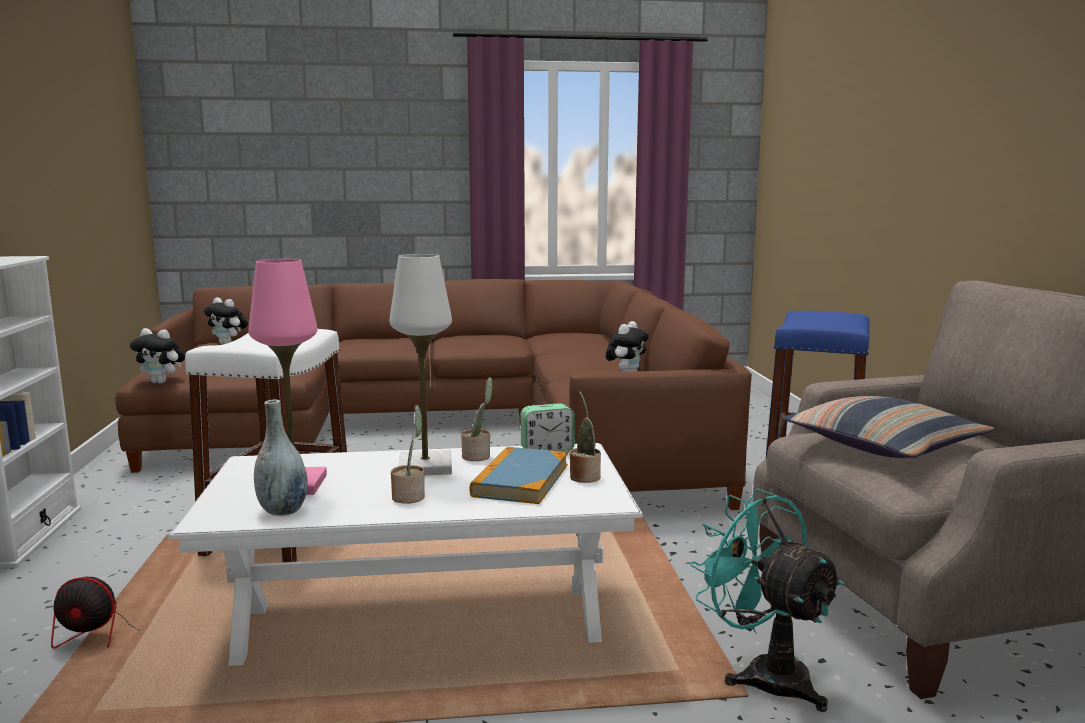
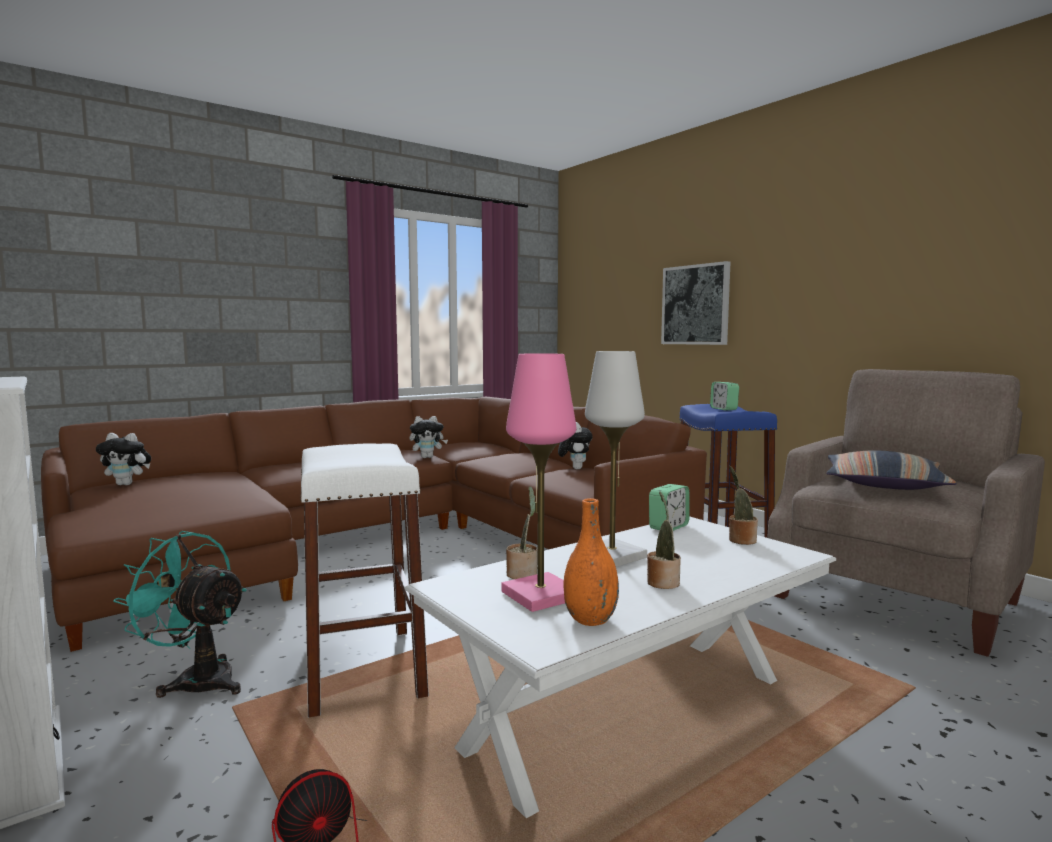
camera: 30 degrees left, 5 degrees down
plush toy [130,328,185,384] -> plush toy moved to [409,416,448,458]
grey vase [254,399,308,516] -> orange vase [564,498,619,626]
potted plant [461,377,493,461] -> potted plant moved to [506,486,538,579]
book [470,447,568,504] -> none
turquoise fan [690,489,844,712] -> turquoise fan moved to [113,531,247,698]
none -> picture [661,261,731,345]
none -> alarm clock [710,382,739,410]

